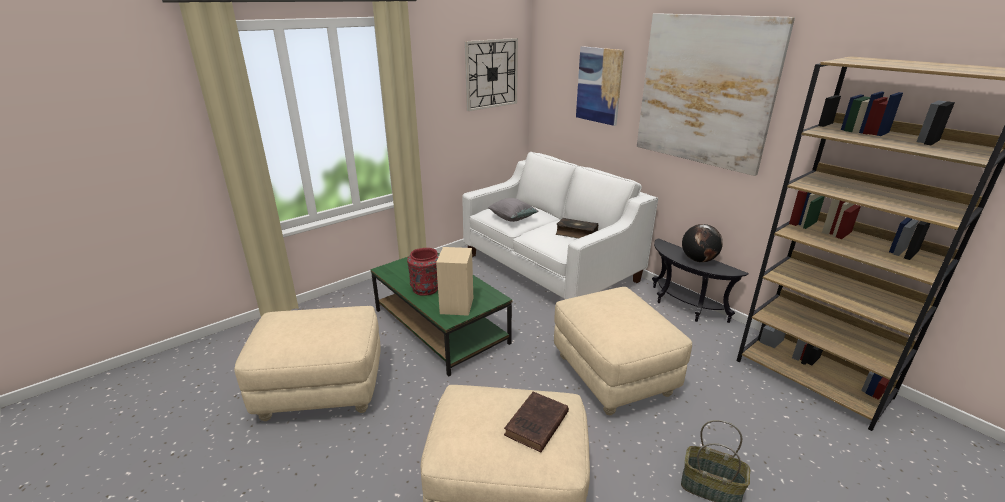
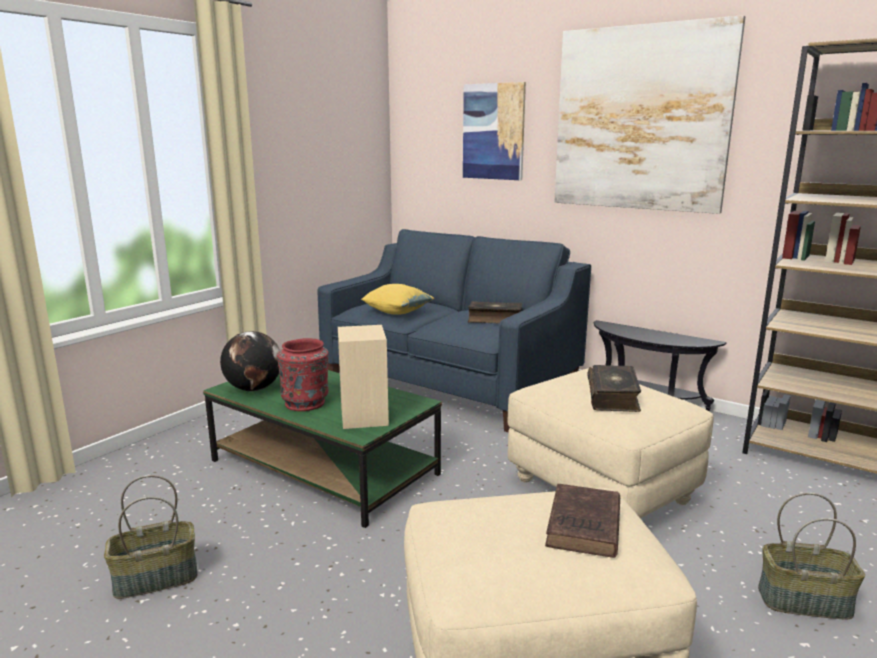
camera: 15 degrees left, 10 degrees down
beige ottoman [234,306,381,421] -> basket [104,475,198,599]
white sofa [462,152,658,300] -> blue sofa [317,229,591,432]
wall clock [465,38,518,111] -> none
grey pillow [488,198,539,222] -> yellow pillow [361,284,434,315]
globe [682,224,723,262] -> globe moved to [220,331,280,391]
none -> book [587,365,641,412]

